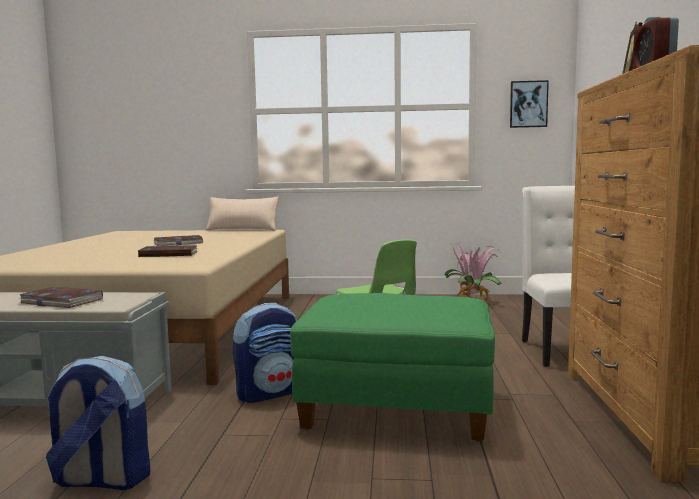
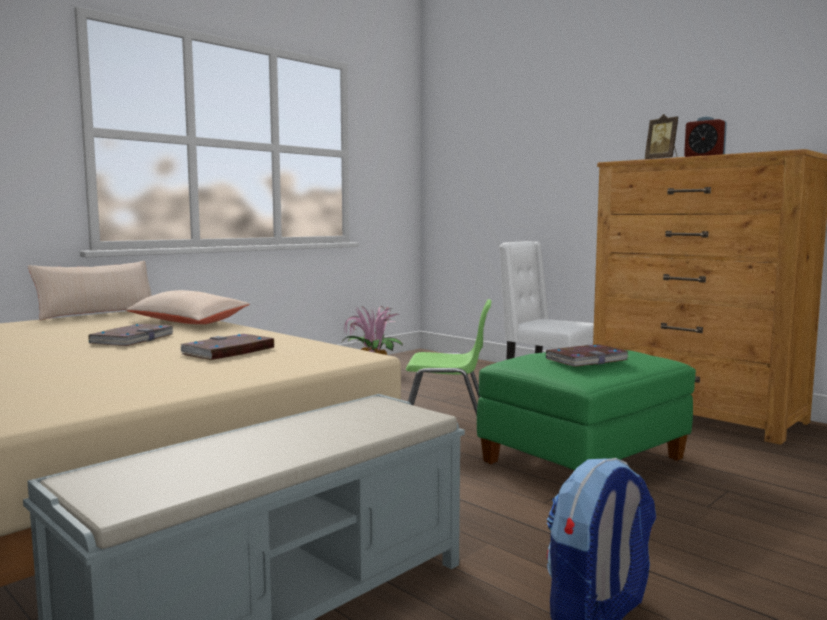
camera: 50 degrees left, 0 degrees up
book [19,287,103,308] -> book moved to [545,344,629,367]
backpack [232,303,297,403] -> none
picture [510,80,549,128] -> none
none -> beige pillow [126,290,250,324]

